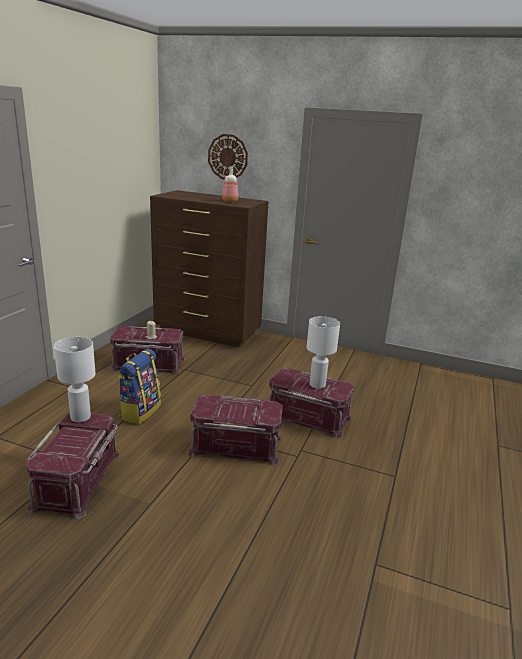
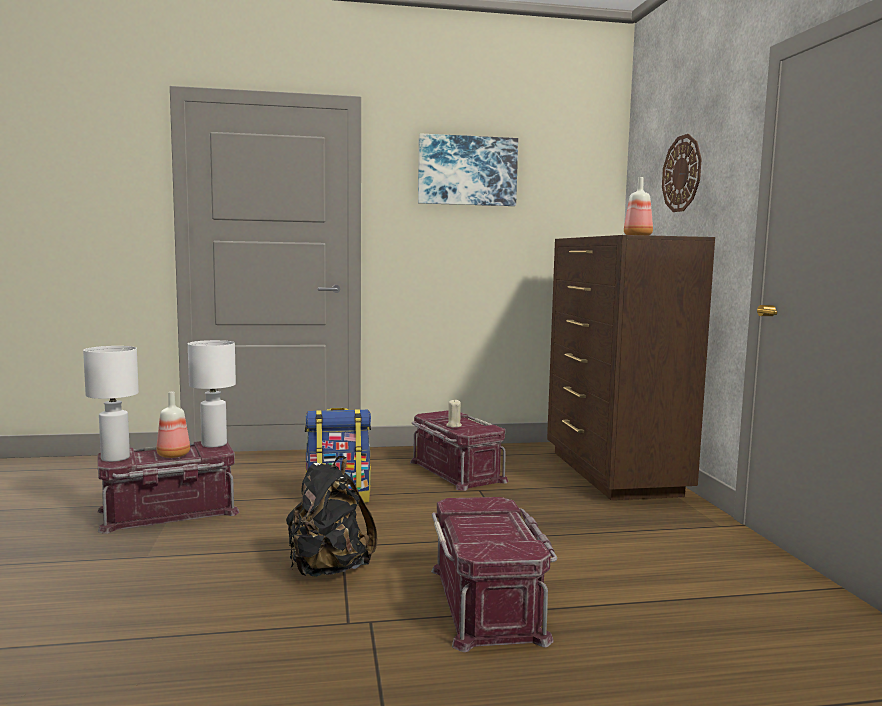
camera: 60 degrees right, 15 degrees down
red storage box [188,395,283,465] -> black backpack [286,456,377,577]
white table lamp [307,316,340,389] -> white table lamp moved to [83,346,139,462]
none -> bottle [156,392,190,458]
none -> picture [418,133,518,206]

